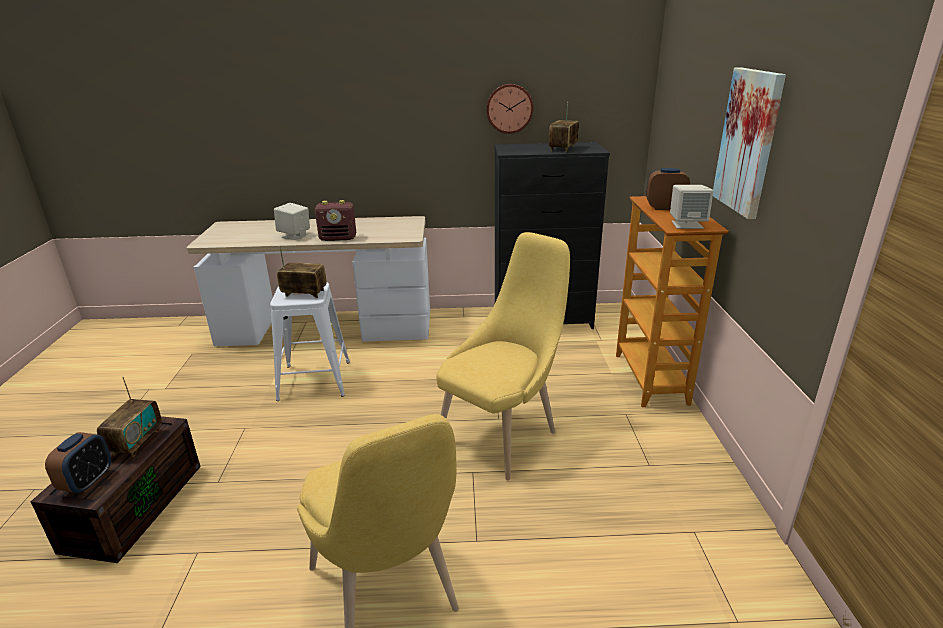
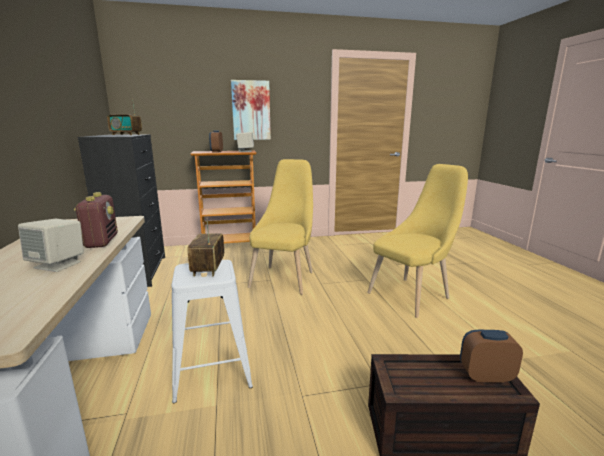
camera: 100 degrees left, 10 degrees down
radio [97,377,162,457] -> none
yellow chair [436,232,570,480] -> yellow chair turned 75 degrees clockwise [248,159,313,295]
wall clock [486,84,533,134] -> none

